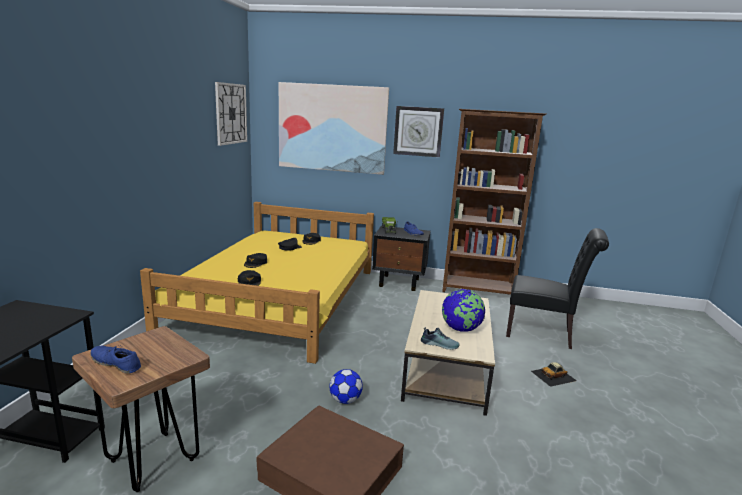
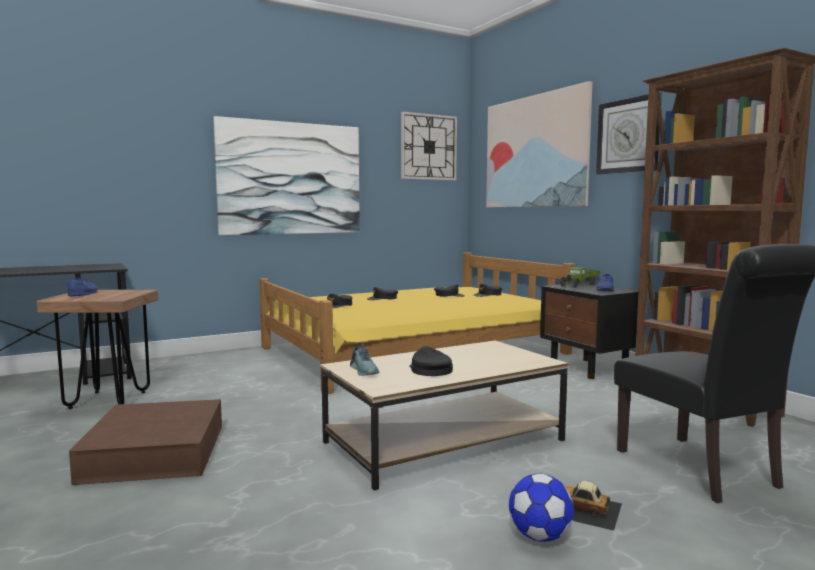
camera: 50 degrees right, 10 degrees down
football [329,369,363,404] -> football moved to [509,474,574,542]
globe [442,289,485,332] -> black cap [409,346,453,376]
none -> picture [213,116,360,235]

